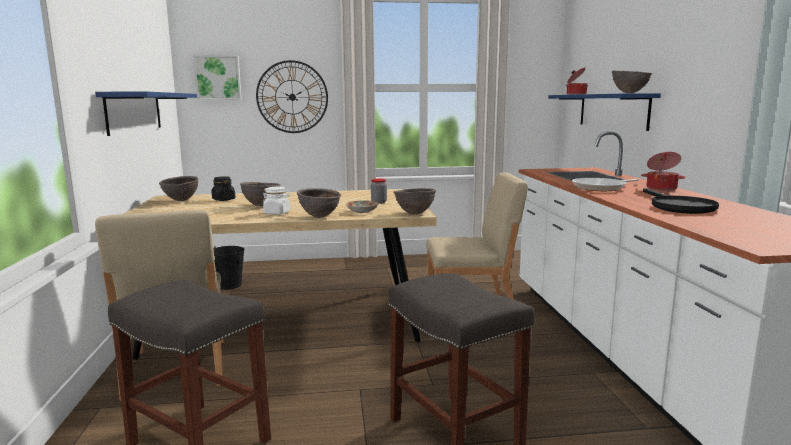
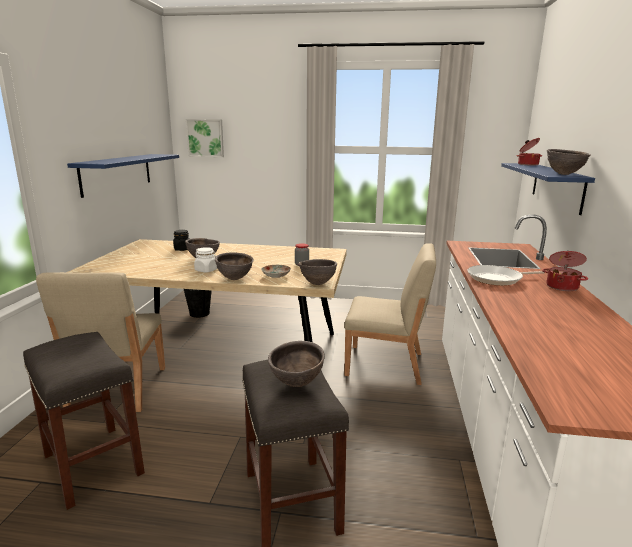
camera: 15 degrees right, 5 degrees up
brown bowl [159,176,198,201] -> brown bowl moved to [268,341,325,387]
wall clock [256,60,328,133] -> none
black frying pan [643,188,719,214] -> none

